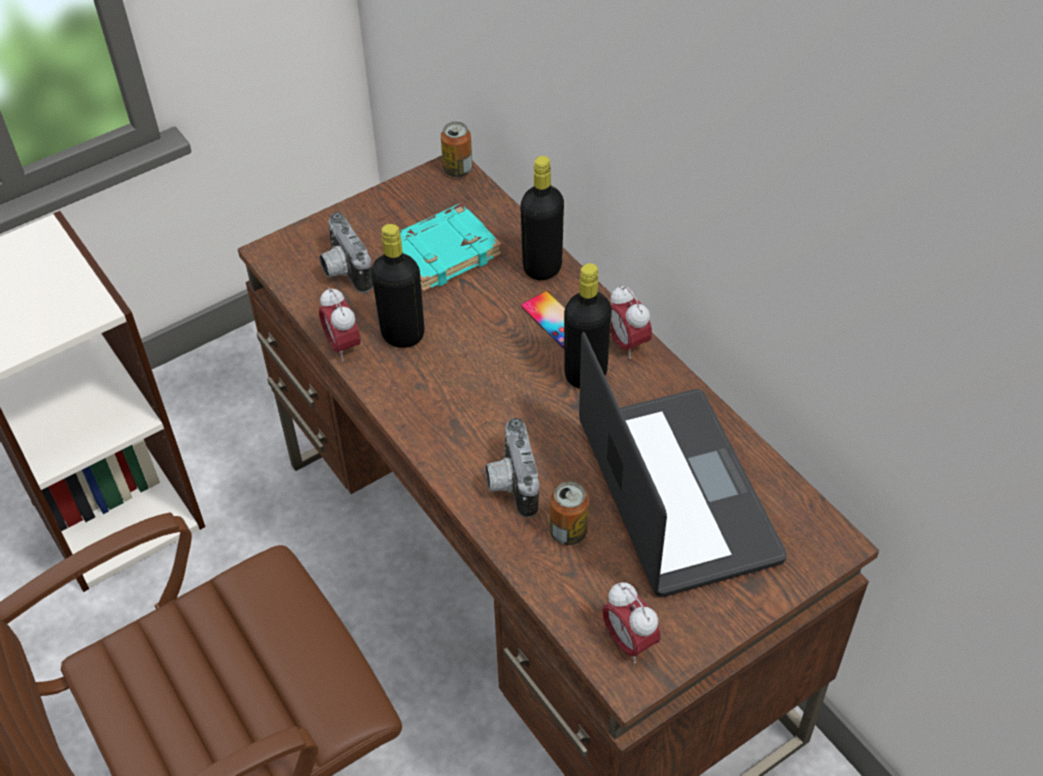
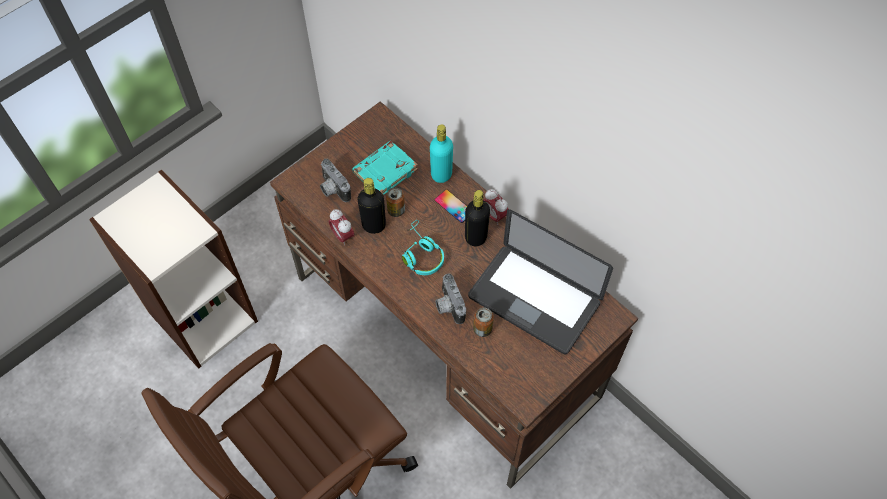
camera: 10 degrees left, 10 degrees up
can [441,122,473,177] -> can moved to [386,187,405,217]
black bottle [520,156,564,280] -> turquoise bottle [430,124,453,183]
laptop [579,332,787,597] -> laptop turned 150 degrees clockwise [468,209,613,354]
alarm clock [602,582,661,664] -> none
none -> turquoise headphones [402,220,444,275]

